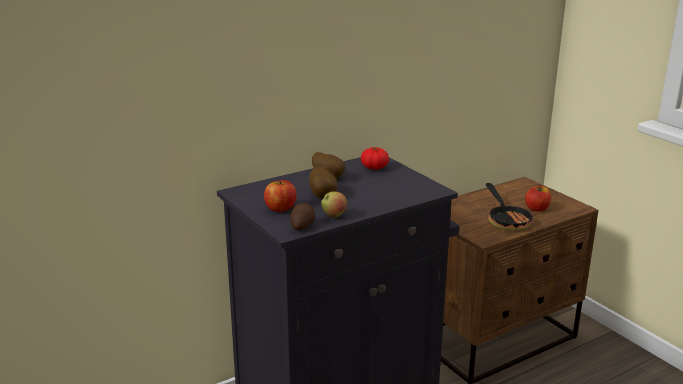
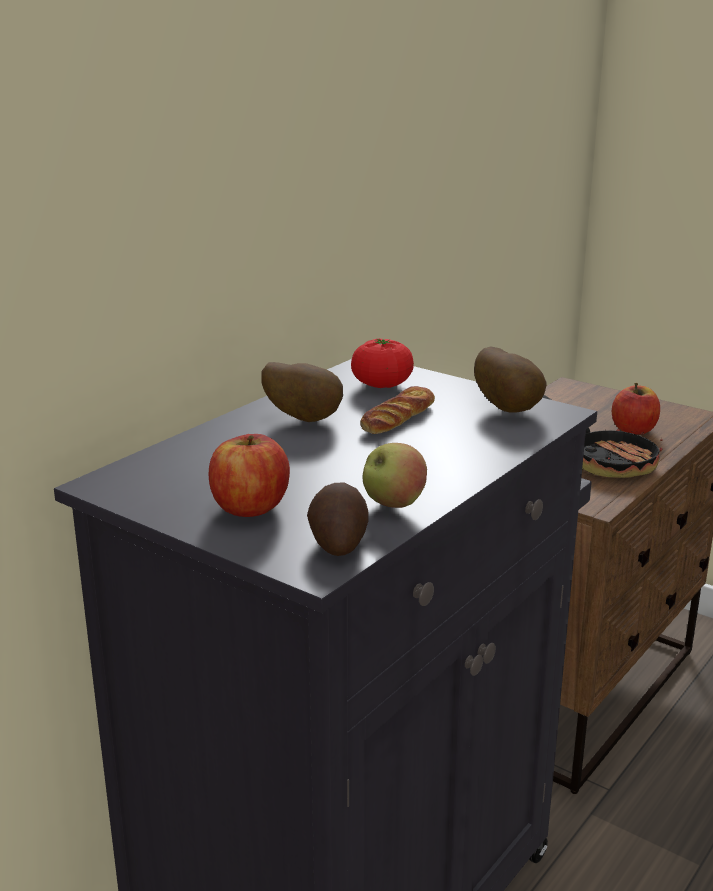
camera: 20 degrees left, 0 degrees up
potato [309,166,337,198] -> potato moved to [474,346,546,413]
none -> bread [360,386,435,434]

